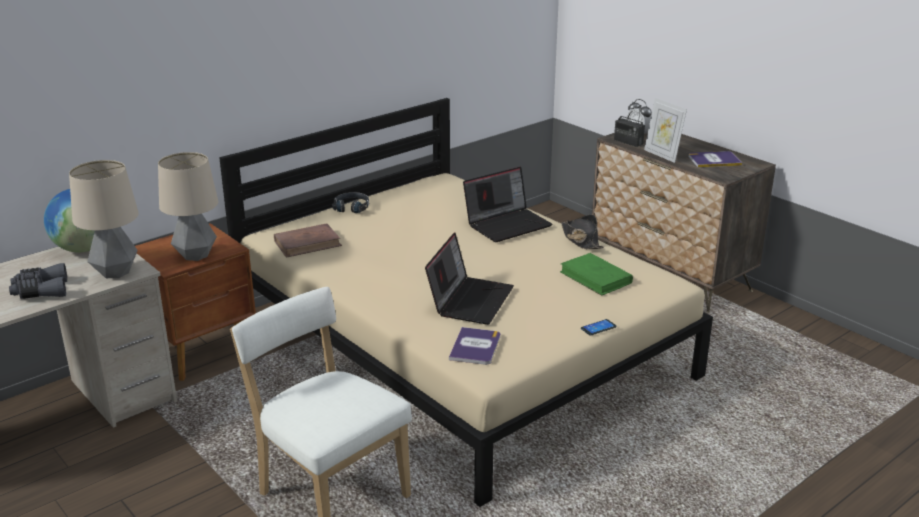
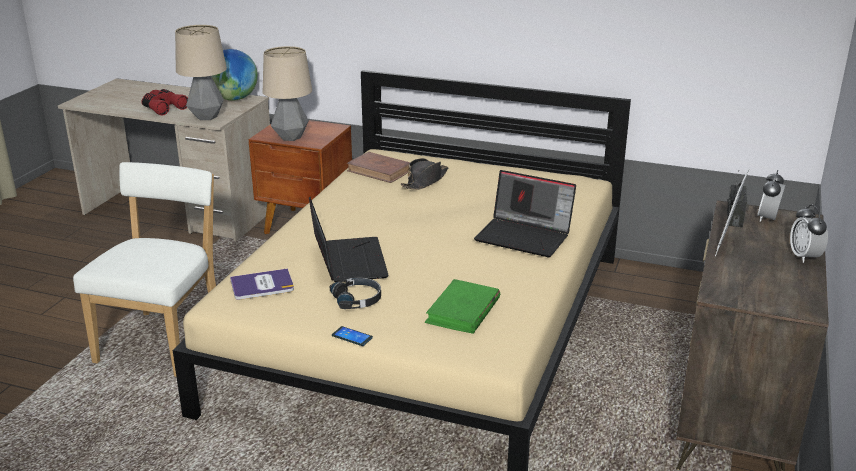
camera: 60 degrees right, 0 degrees up
grey binoculars [9,263,67,299] -> red binoculars [141,89,188,116]
black headphones [332,192,369,213] -> black headphones moved to [330,277,381,309]
laptop [425,233,514,325] -> laptop turned 90 degrees counterclockwise [309,197,389,282]
black hat [561,215,604,249] -> black hat moved to [401,158,448,190]
book [688,151,742,167] -> none
none -> alarm clock [790,204,828,263]

